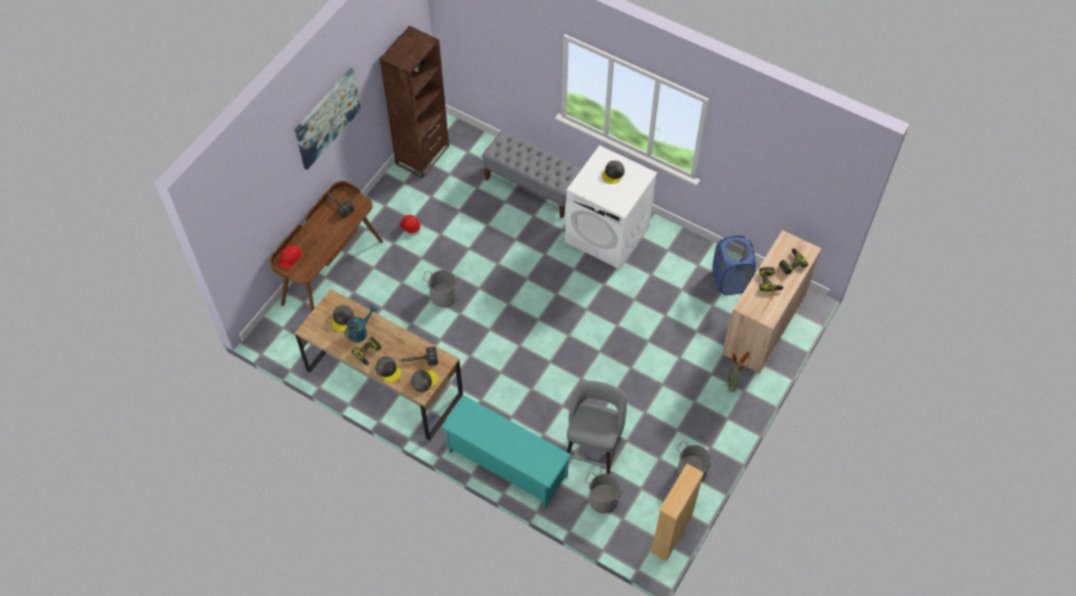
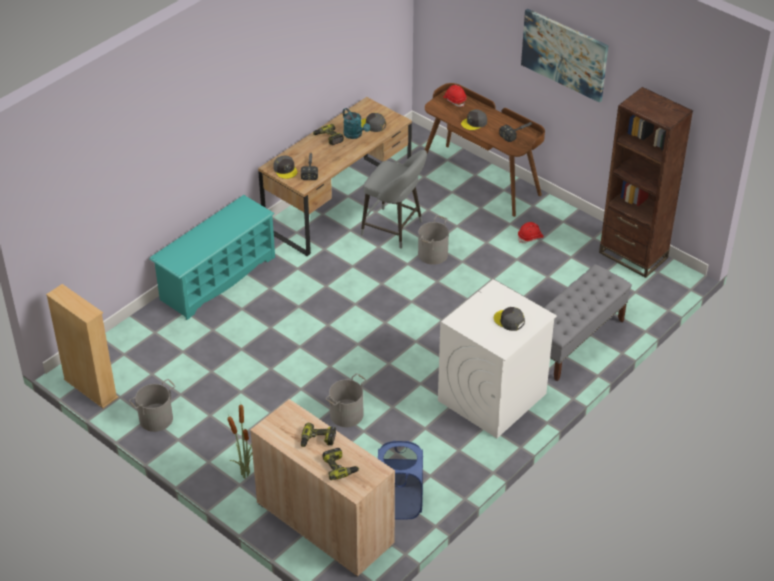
camera: 100 degrees right, 15 degrees down
grey cap [376,356,401,382] -> grey cap moved to [461,109,487,130]
grey stool [567,381,627,474] -> grey stool moved to [361,150,427,249]
grey bucket [585,472,626,514] -> grey bucket moved to [325,374,366,427]

